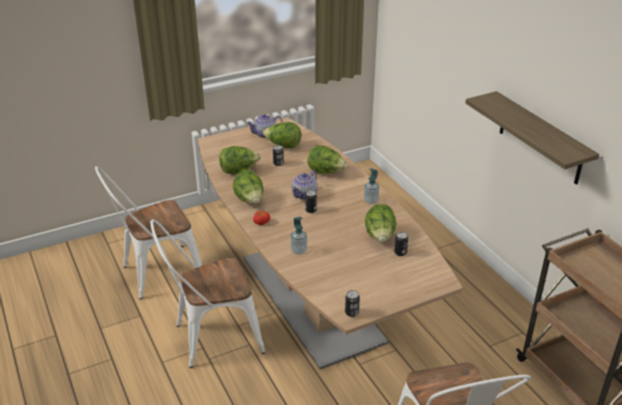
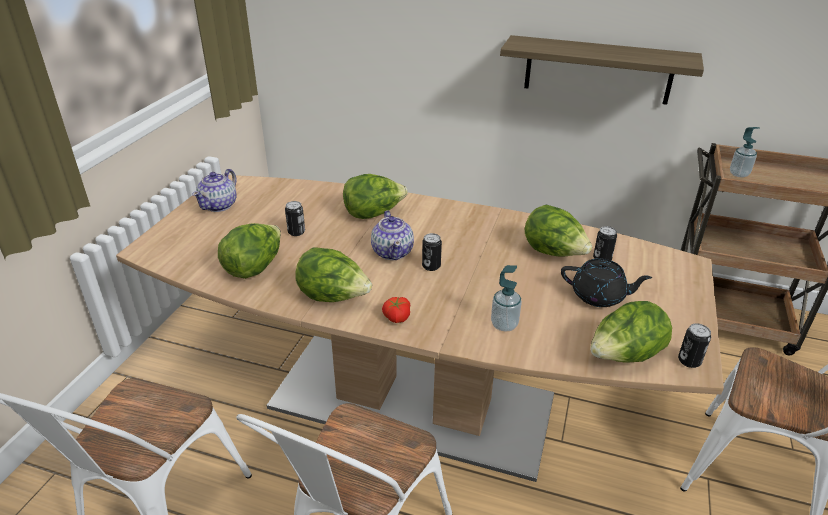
camera: 45 degrees left, 0 degrees up
lettuce [263,122,301,148] -> lettuce moved to [590,301,672,363]
soap dispenser [364,169,379,204] -> soap dispenser moved to [730,127,760,178]
none -> black teapot [561,258,652,307]

